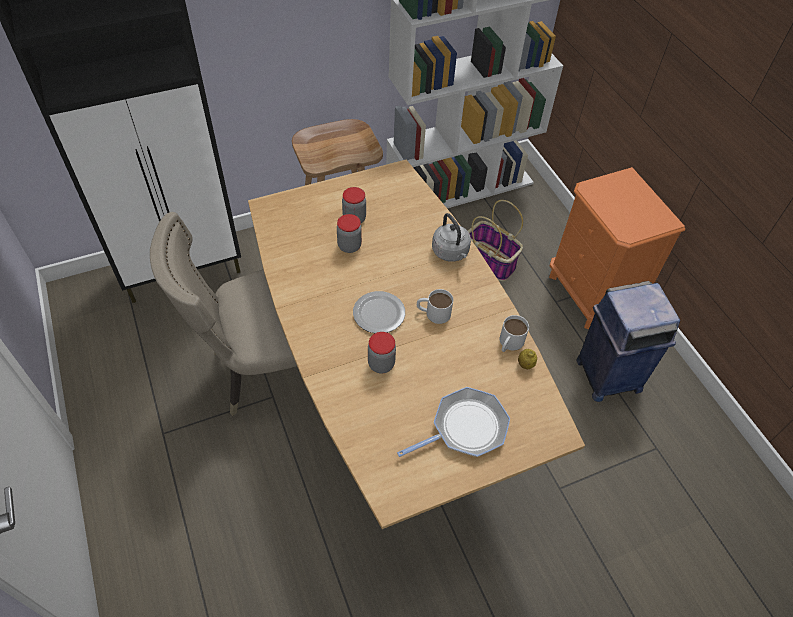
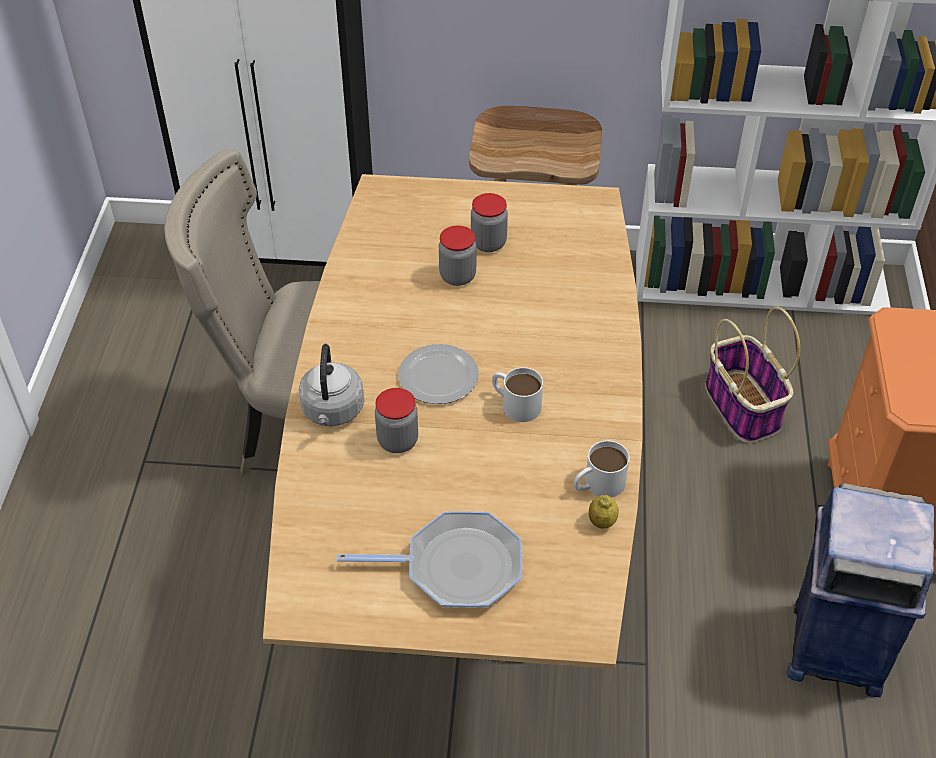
camera: 30 degrees right, 5 degrees down
grey kettle [432,213,471,262] -> grey kettle moved to [299,344,364,426]

